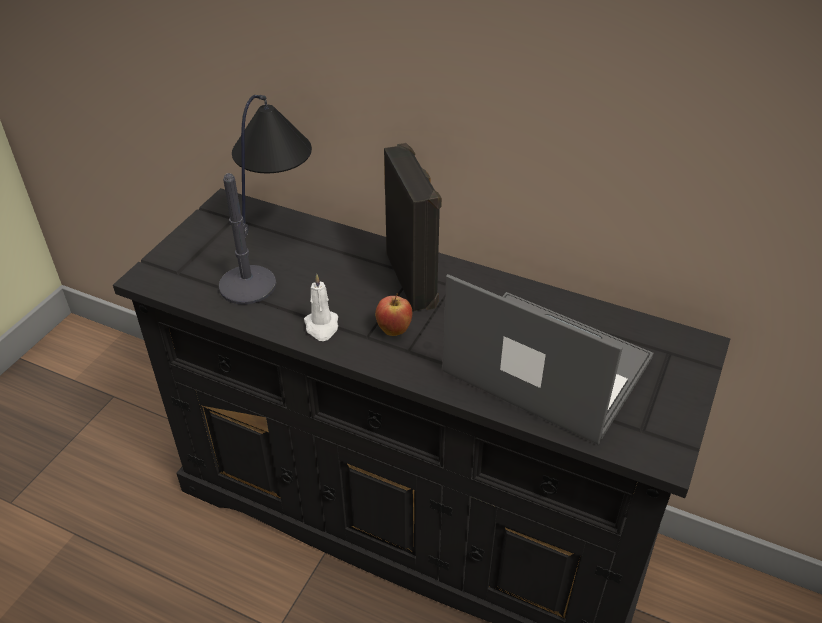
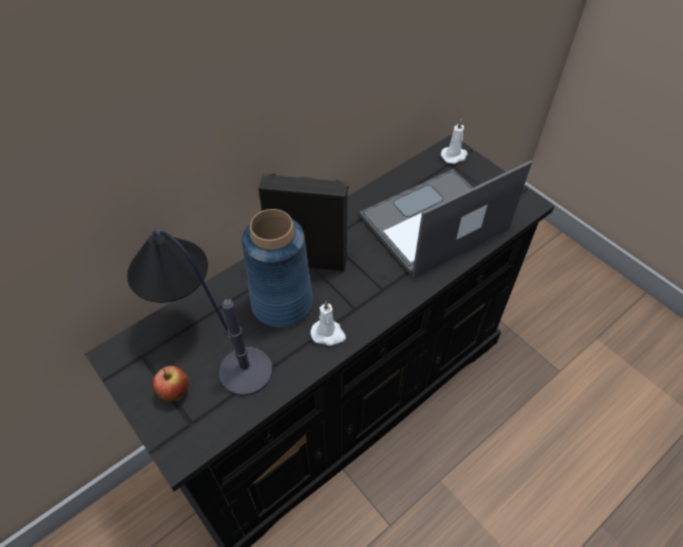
camera: 65 degrees left, 10 degrees up
apple [375,294,412,336] -> apple moved to [153,366,189,401]
none -> blue vase [242,209,313,328]
none -> white candle [441,120,468,164]

